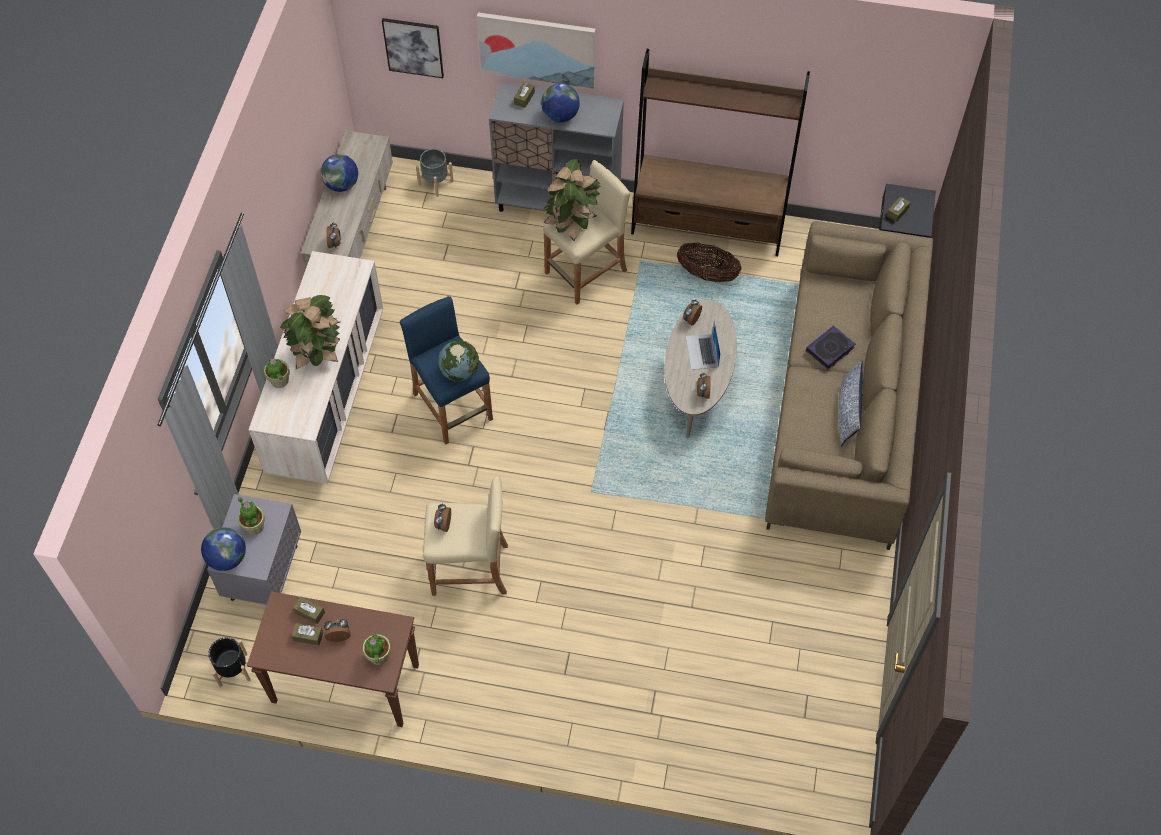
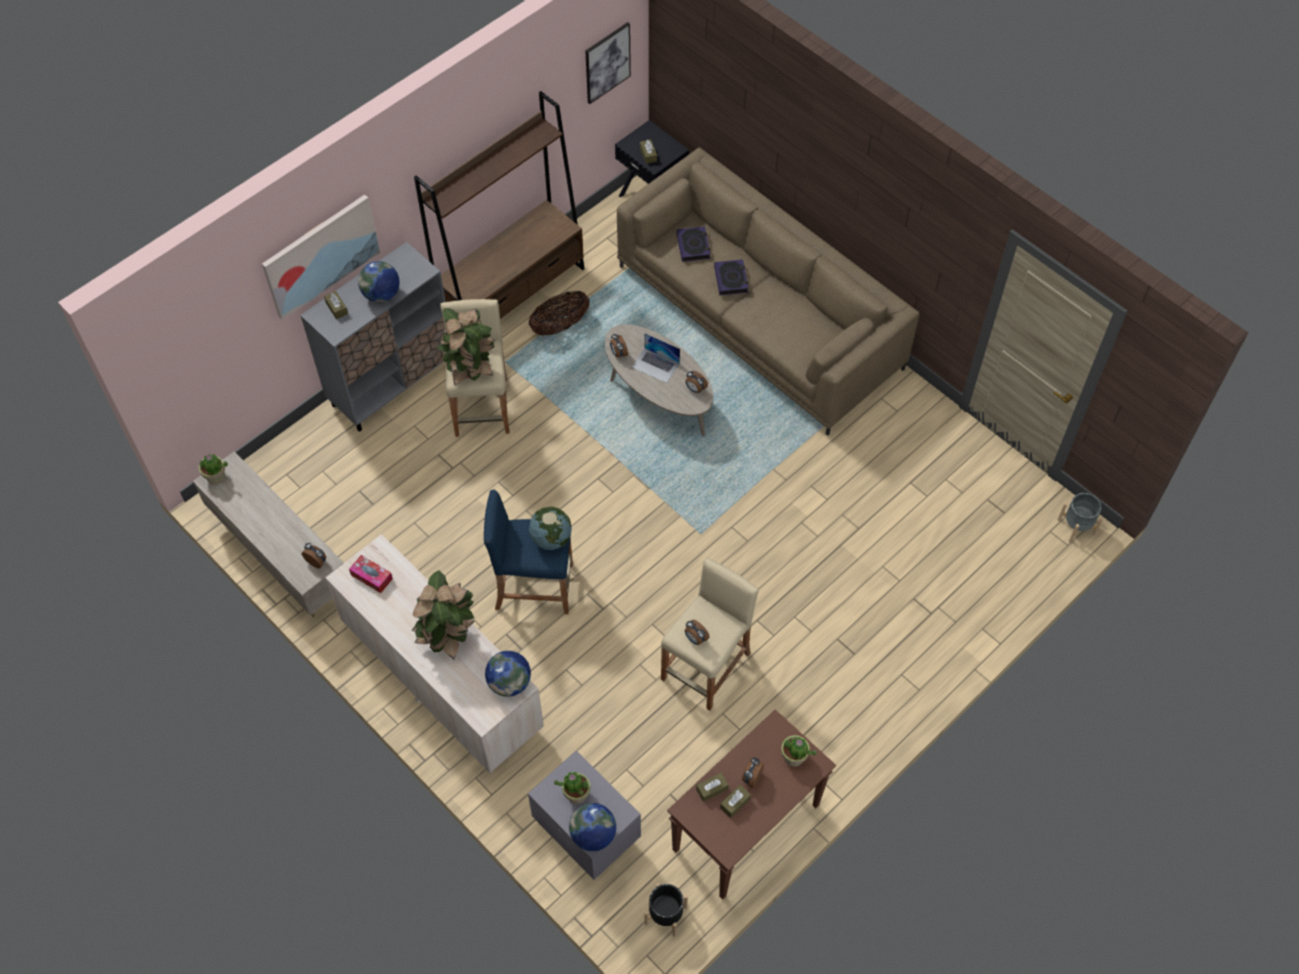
camera: 55 degrees left, 0 degrees up
potted plant [264,358,290,388] -> potted plant moved to [199,454,228,485]
globe [321,154,358,192] -> globe moved to [485,651,531,697]
picture [382,18,444,78] -> picture moved to [585,22,631,104]
grey planter [416,149,454,197] -> grey planter moved to [1058,493,1103,543]
pillow [838,360,863,447] -> none
none -> tissue box [349,555,393,593]
none -> book [677,226,711,262]

